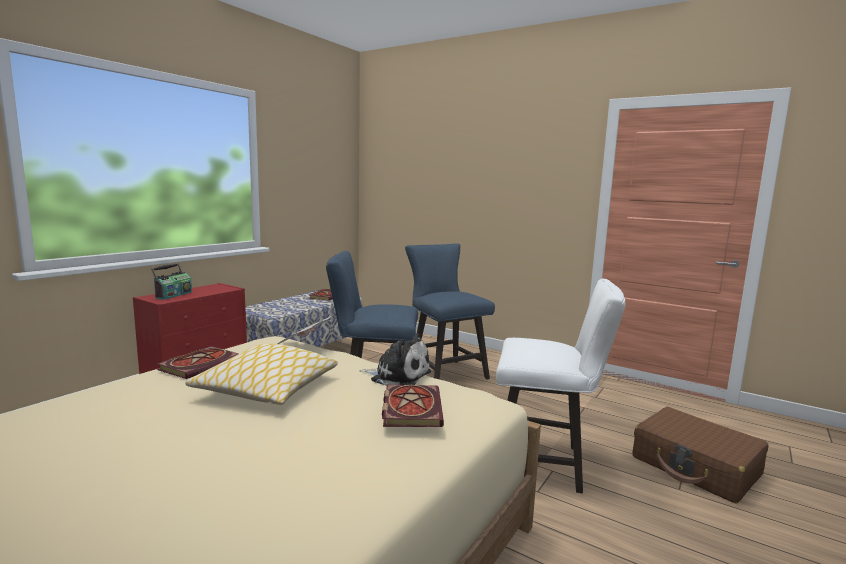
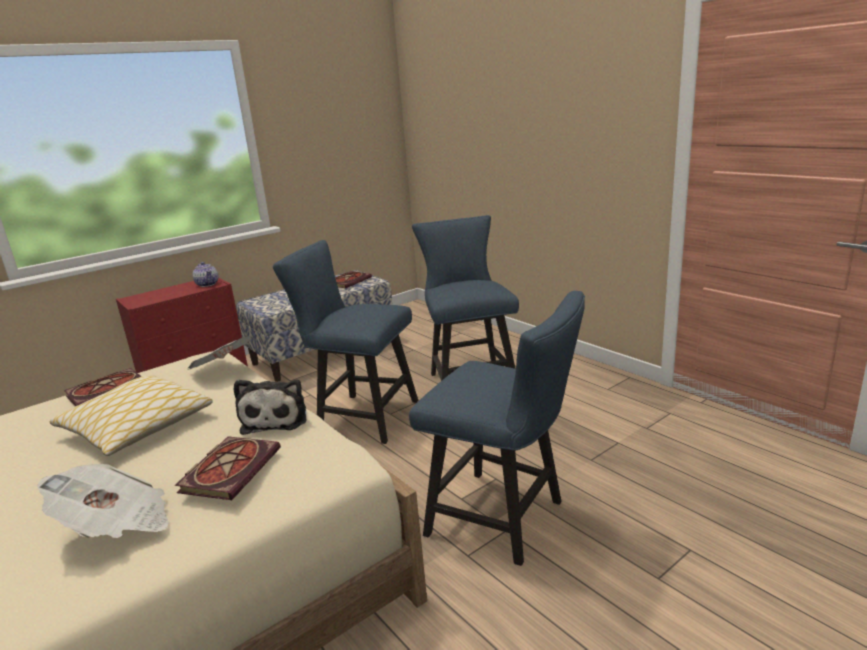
camera: 20 degrees right, 10 degrees up
radio [151,263,192,300] -> none
plush toy [359,334,431,386] -> plush toy turned 45 degrees clockwise [234,380,307,435]
white chair [496,279,626,493] -> blue chair [409,291,585,566]
brown suitcase [633,407,769,503] -> none
none -> newspaper [37,464,168,538]
none -> teapot [193,262,219,287]

